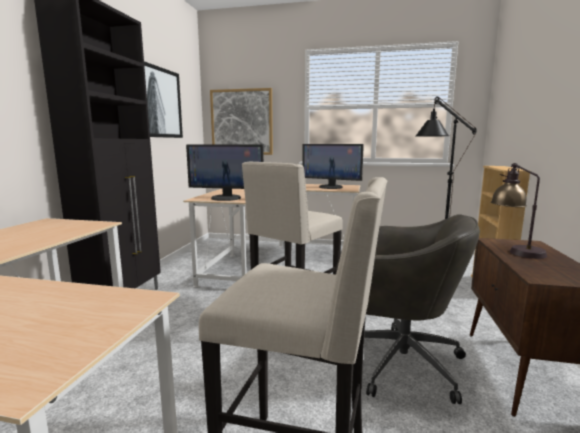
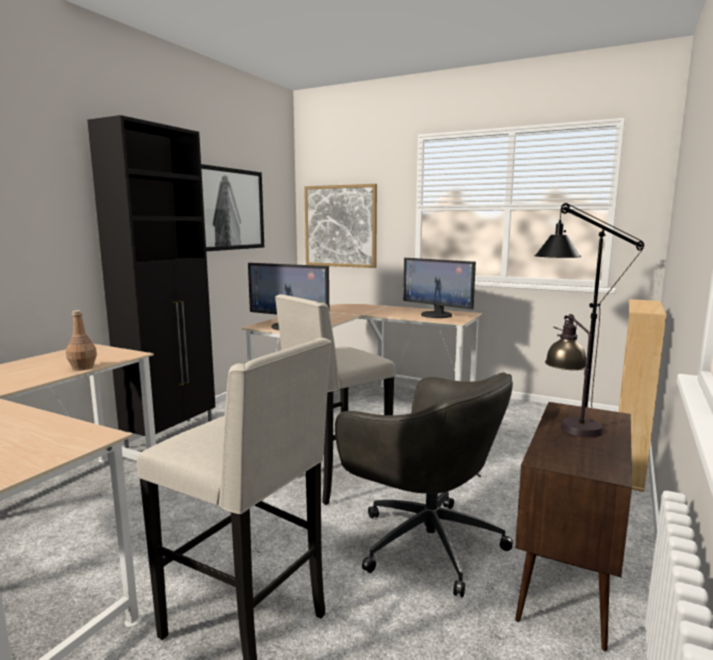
camera: 15 degrees right, 0 degrees up
none -> brown bottle [66,310,97,371]

